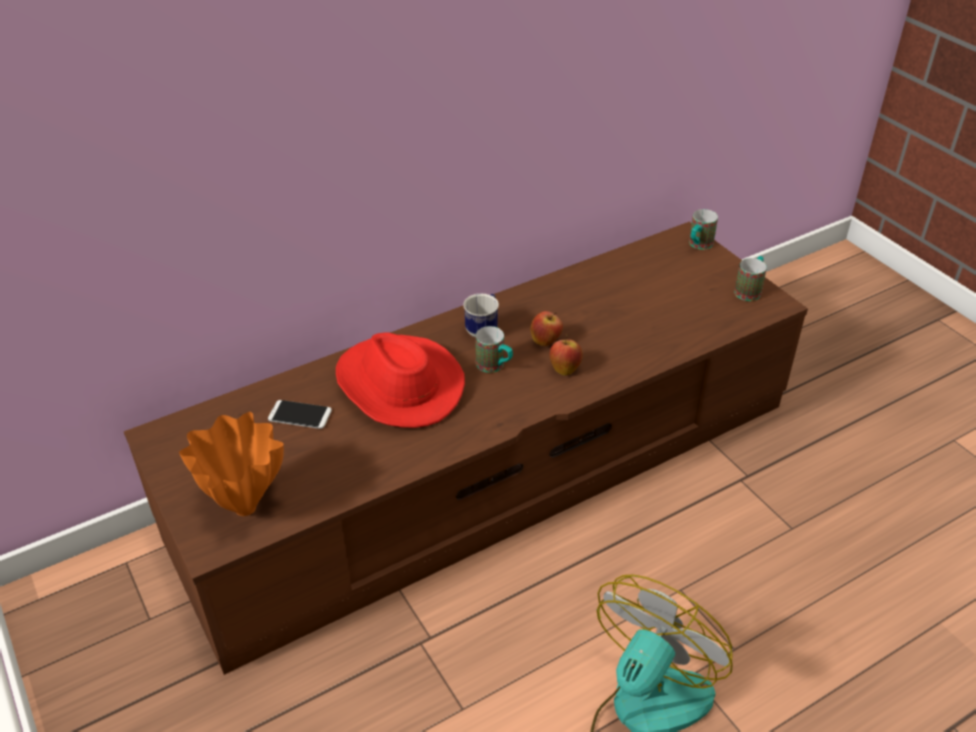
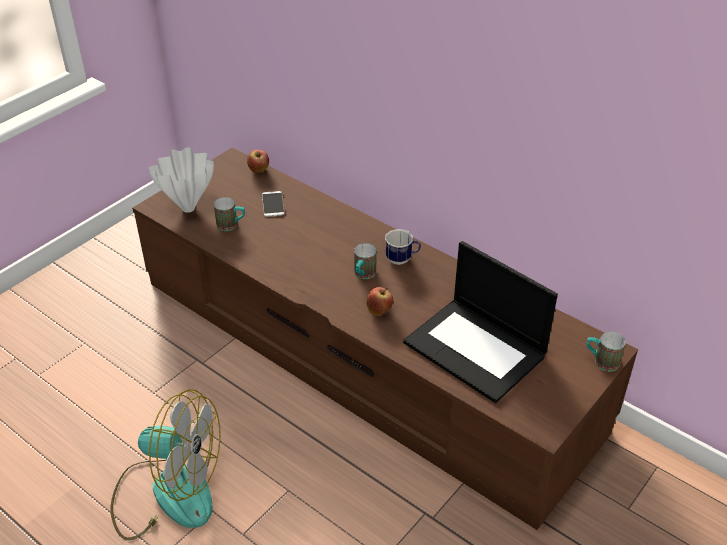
camera: 70 degrees right, 0 degrees up
orange vase [179,412,284,516] -> white vase [148,147,214,213]
red hat [336,333,465,428] -> none
apple [531,311,563,346] -> apple moved to [247,150,269,173]
mug [734,256,767,301] -> mug moved to [214,197,245,231]
none -> laptop [403,241,558,403]

